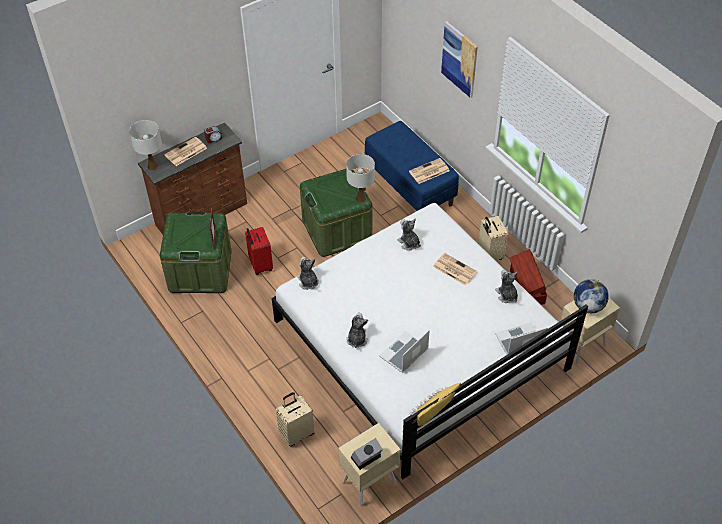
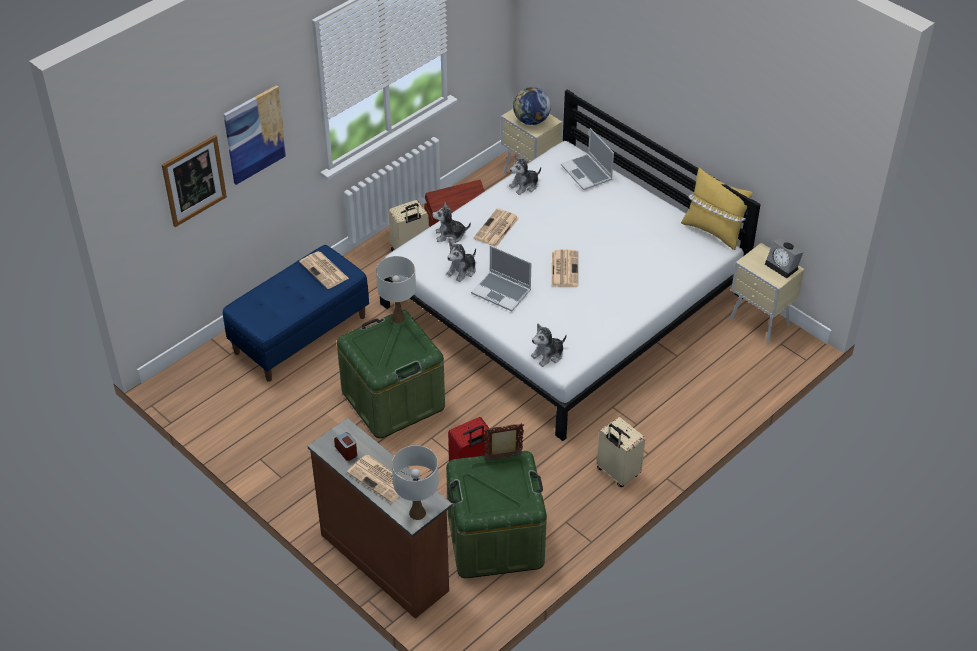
camera: 100 degrees left, 5 degrees down
beige suitcase [276,392,315,447] -> beige suitcase moved to [597,417,645,487]
plush toy [346,313,368,348] -> plush toy moved to [432,202,471,243]
laptop [379,330,430,373] -> laptop moved to [471,245,531,311]
none -> picture [162,135,227,227]
none -> newspaper [552,250,578,287]

